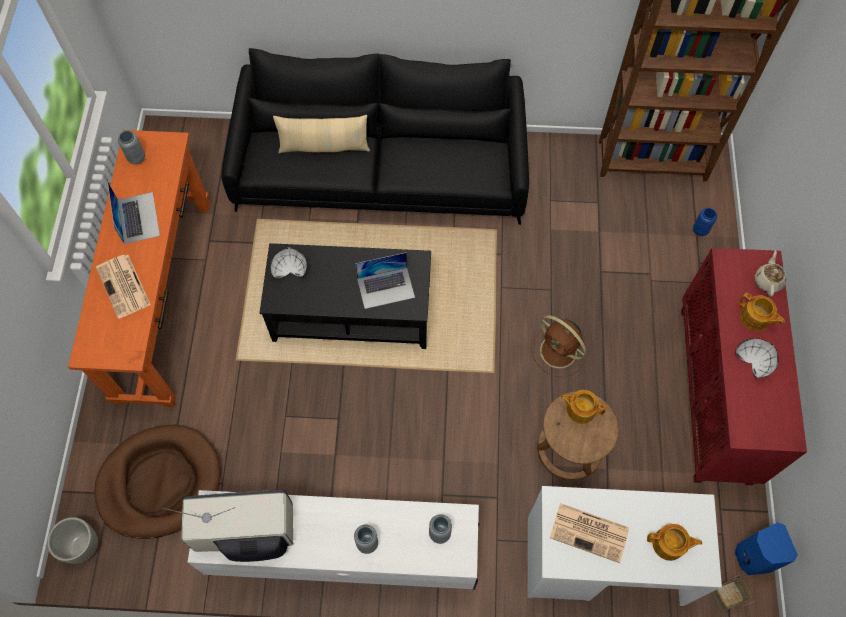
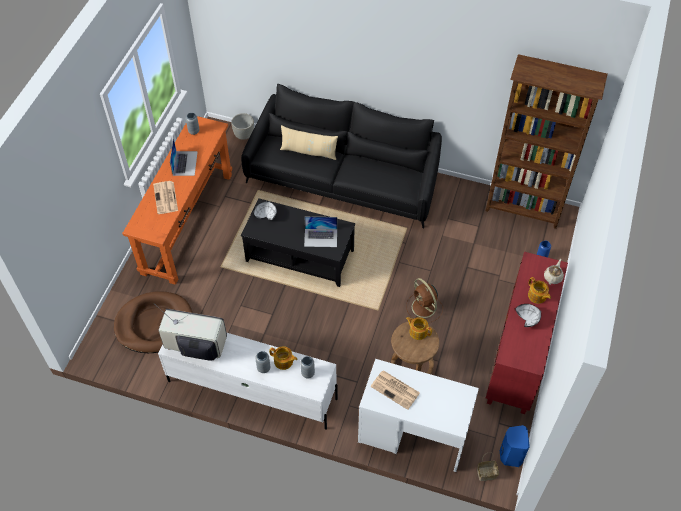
camera: 15 degrees right, 10 degrees down
grey planter [47,517,98,564] -> grey planter moved to [231,113,254,140]
teapot [647,524,702,561] -> teapot moved to [269,346,298,370]

